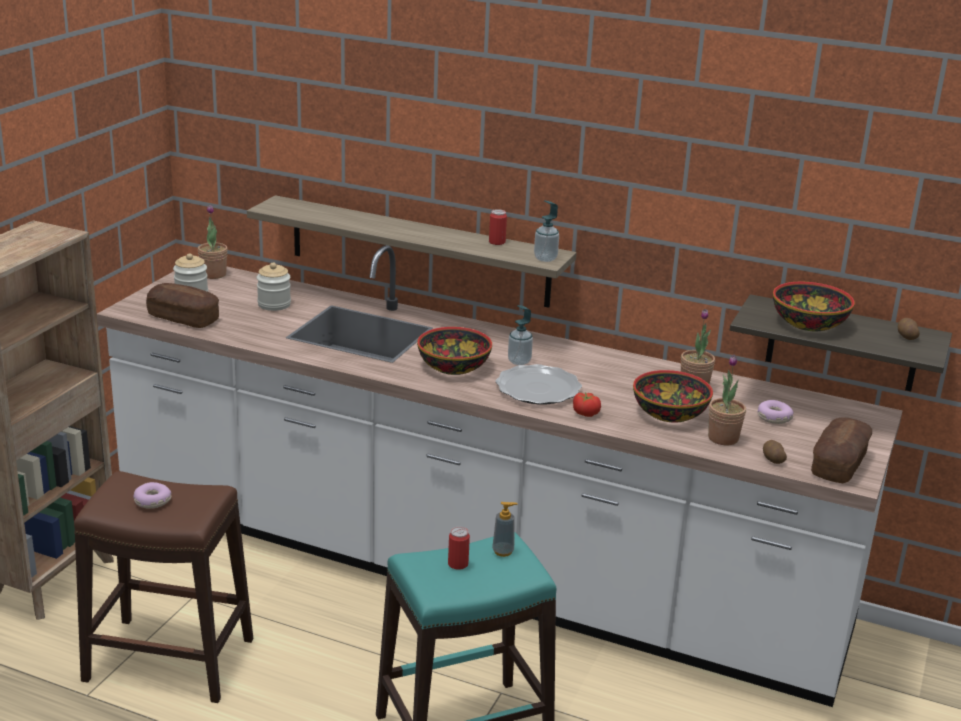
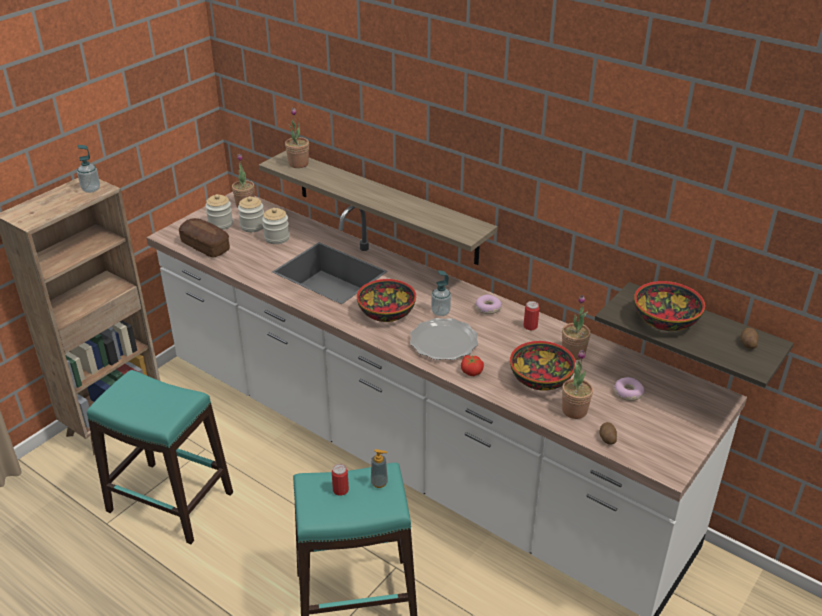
camera: 15 degrees right, 10 degrees up
brown stool [74,471,253,703] -> turquoise stool [87,370,233,544]
donut [133,482,172,509] -> donut moved to [476,295,502,314]
can [489,209,507,245] -> can moved to [523,301,540,330]
soap dispenser [534,200,559,262] -> soap dispenser moved to [77,145,100,193]
bread [811,417,872,483] -> none
none -> jar [238,196,264,232]
none -> potted plant [285,108,309,168]

